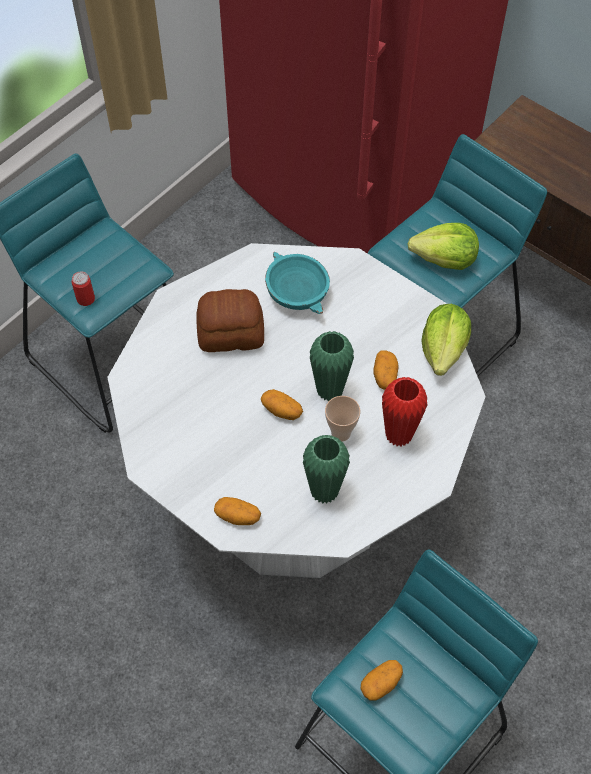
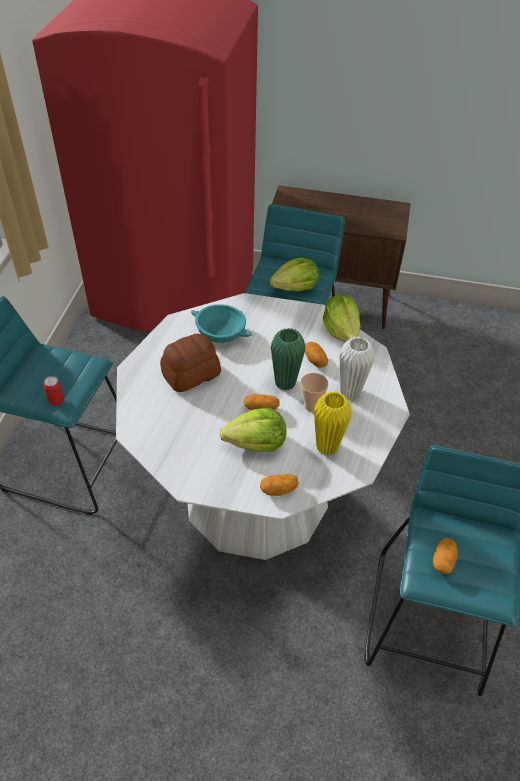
camera: 30 degrees left, 10 degrees down
green vase [303,435,350,504] -> yellow vase [314,391,352,456]
red vase [382,377,428,446] -> white vase [339,337,375,399]
none -> lettuce [219,408,287,452]

